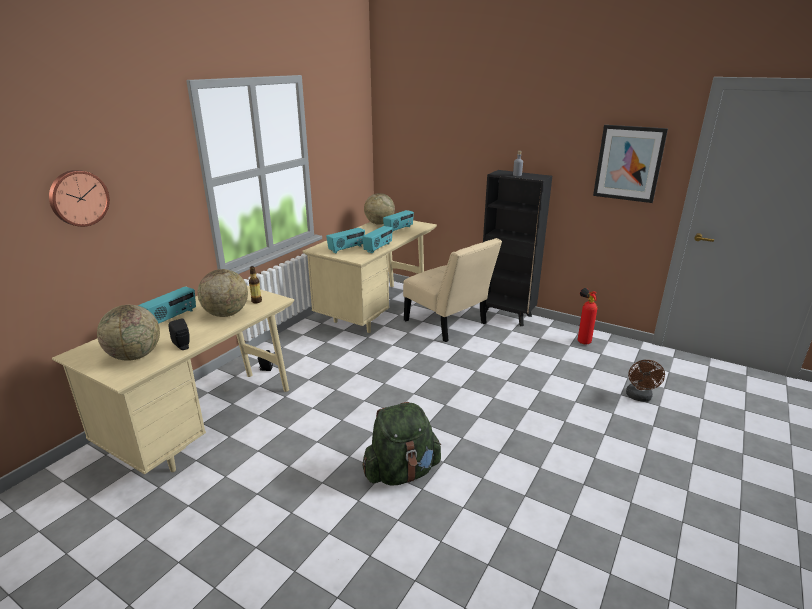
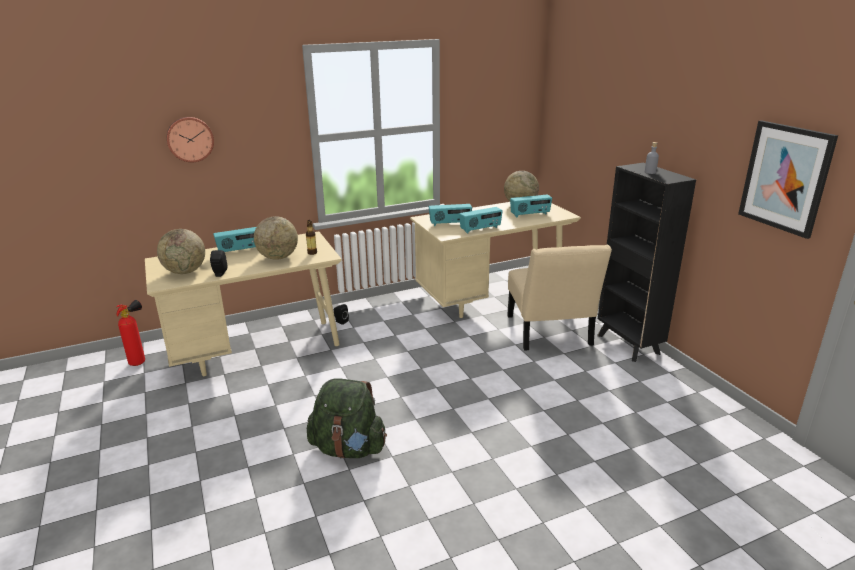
camera: 35 degrees right, 0 degrees up
fire extinguisher [578,288,597,344] -> fire extinguisher moved to [116,300,145,366]
brown fan [626,360,665,402] -> none

